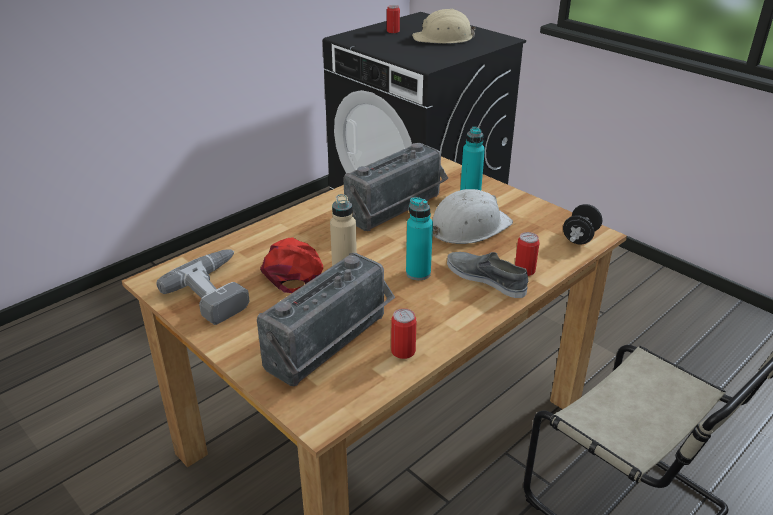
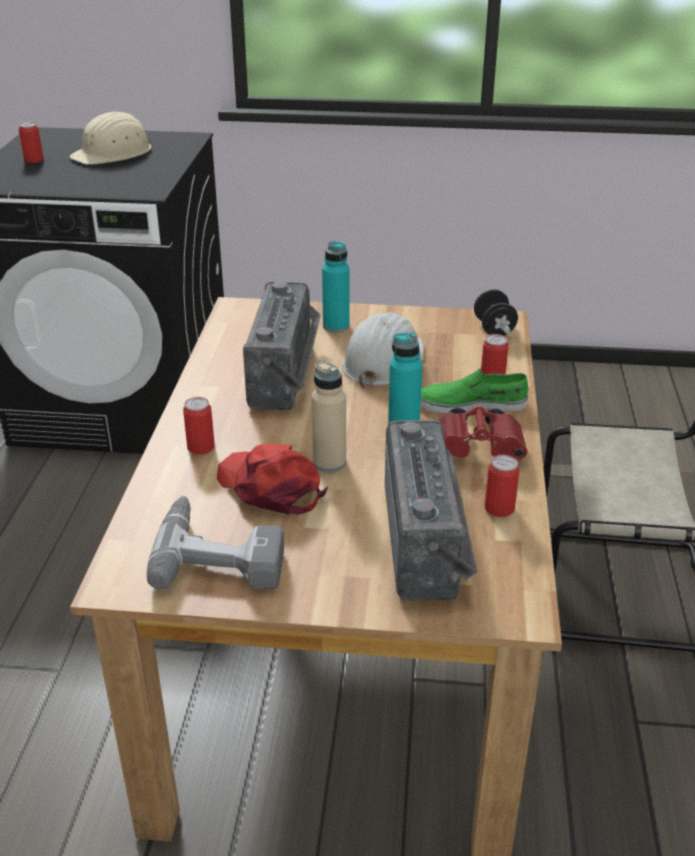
camera: 40 degrees left, 0 degrees up
grey shoe [447,252,528,298] -> green shoe [421,369,528,413]
none -> can [183,397,215,455]
none -> red binoculars [437,403,528,460]

